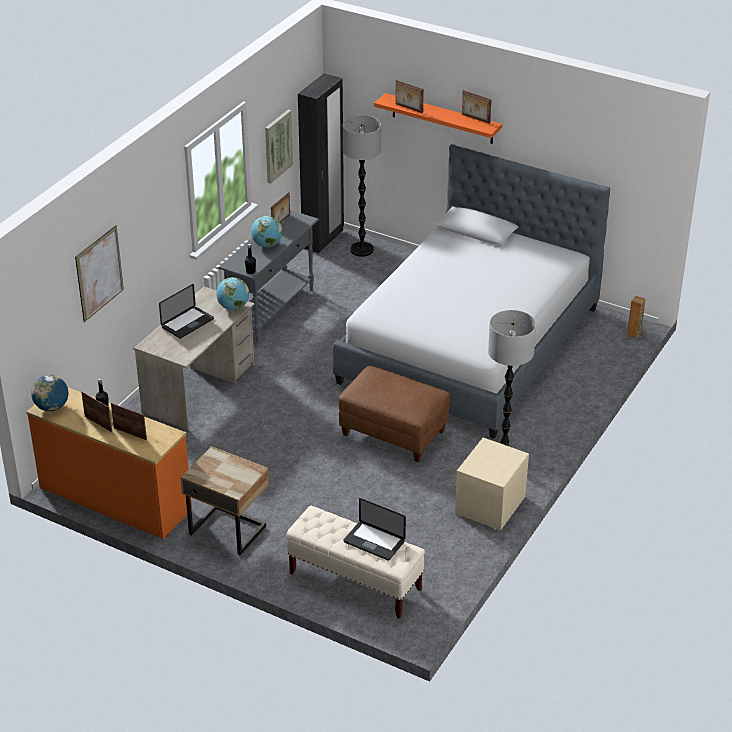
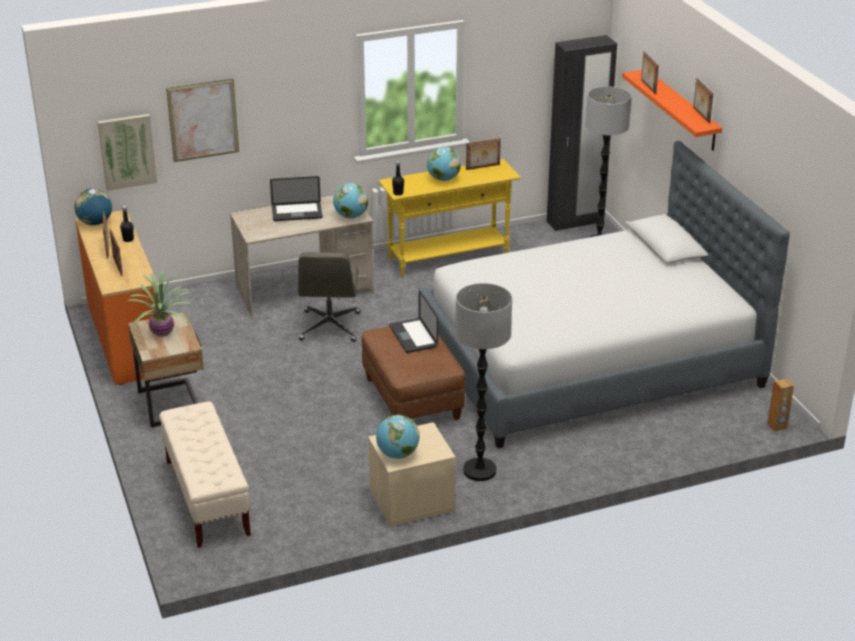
camera: 40 degrees right, 5 degrees down
grey console table [218,210,319,343] -> yellow console table [378,159,521,277]
picture [265,110,293,184] -> picture moved to [98,114,157,191]
laptop [343,498,406,560] -> laptop moved to [389,291,438,353]
none -> potted plant [128,270,193,337]
none -> grey office chair [298,252,361,342]
none -> globe [376,415,420,459]

